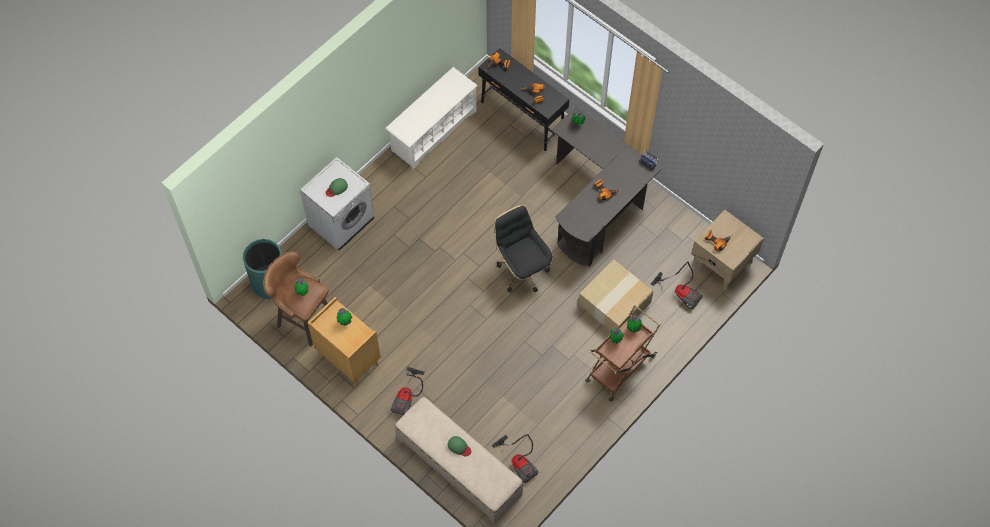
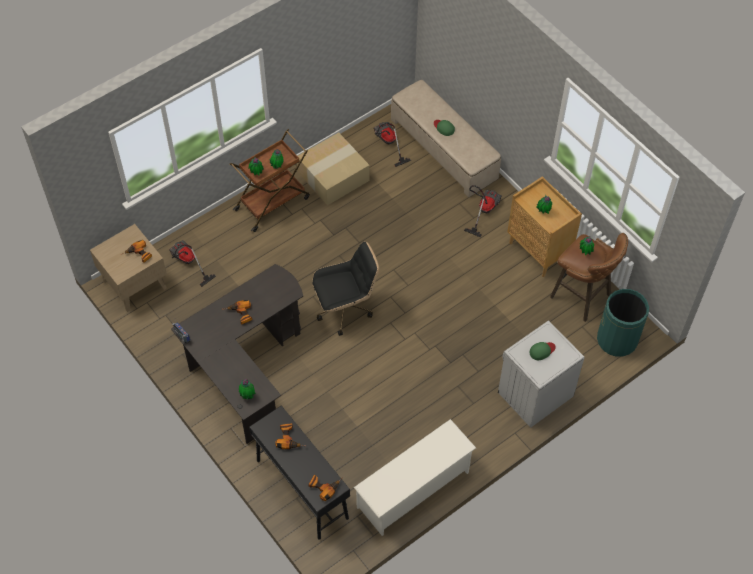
camera: 170 degrees left, 5 degrees down
black office chair [494,205,553,293] -> black office chair turned 90 degrees counterclockwise [312,241,379,336]
cardboard box [578,260,654,331] -> cardboard box moved to [297,132,369,206]

